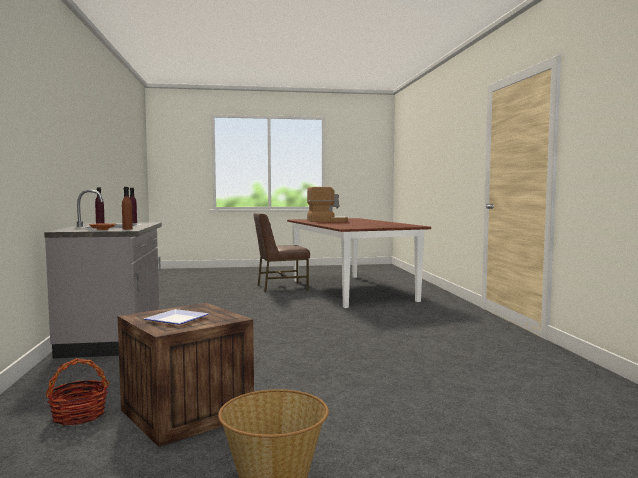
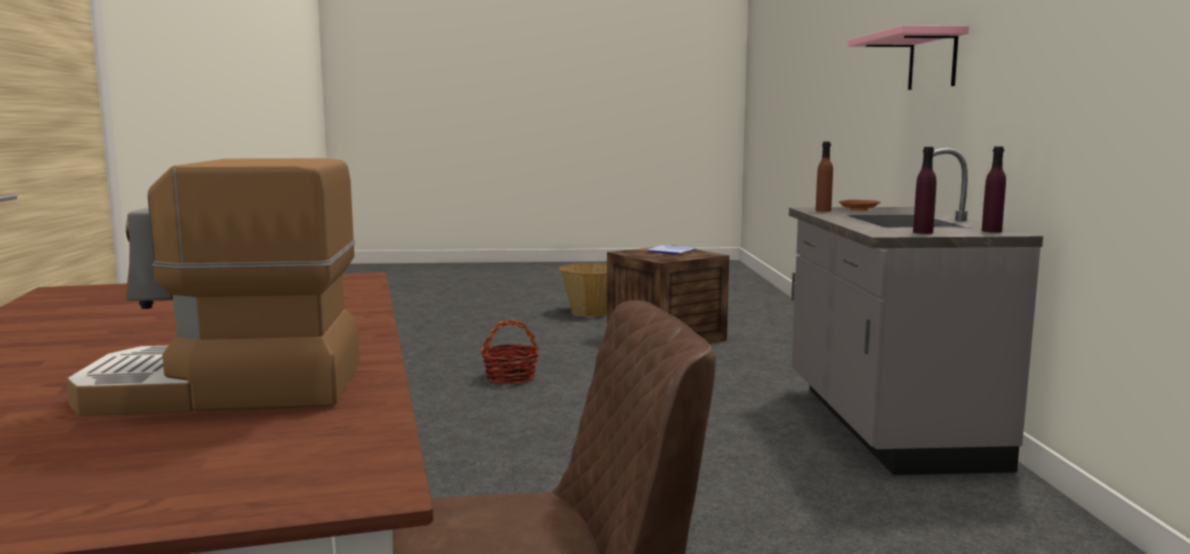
camera: 175 degrees left, 5 degrees up
basket [46,358,110,426] -> basket moved to [481,319,539,384]
none -> pink shelf [848,25,969,90]

